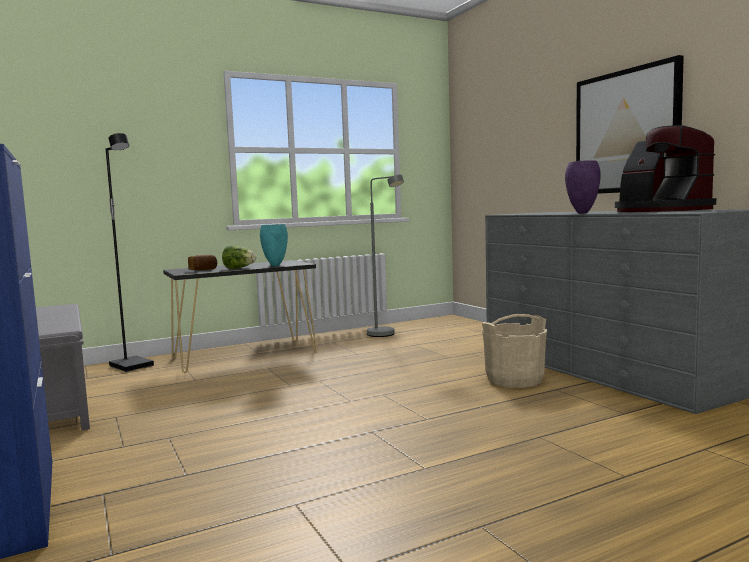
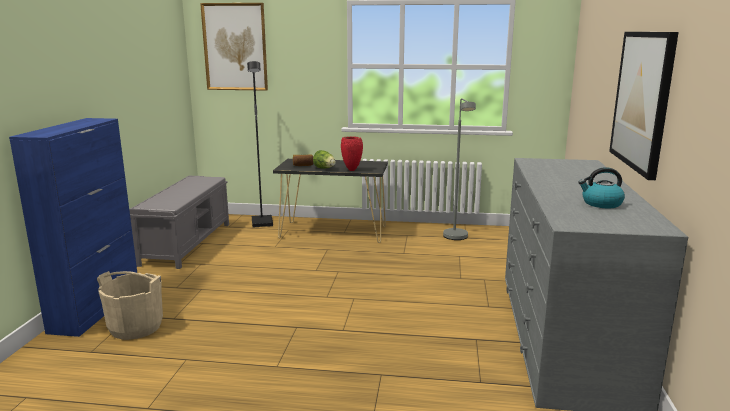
camera: 35 degrees right, 10 degrees up
turquoise vase [260,224,288,266] -> red vase [341,136,363,171]
beige bucket [482,314,547,388] -> beige bucket moved to [97,271,163,340]
purple vase [565,160,601,214] -> none
coffee machine [615,125,716,212] -> kettle [578,167,625,208]
none -> picture [200,3,268,91]

